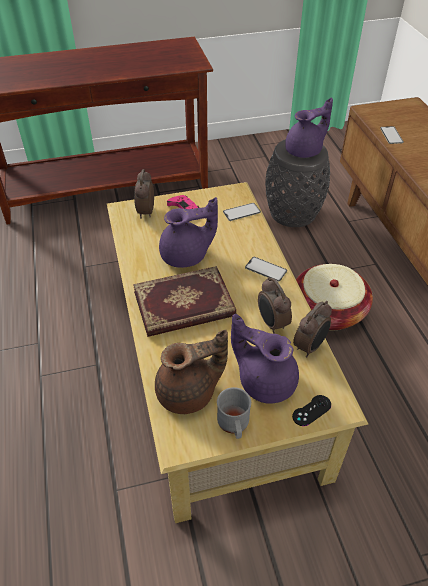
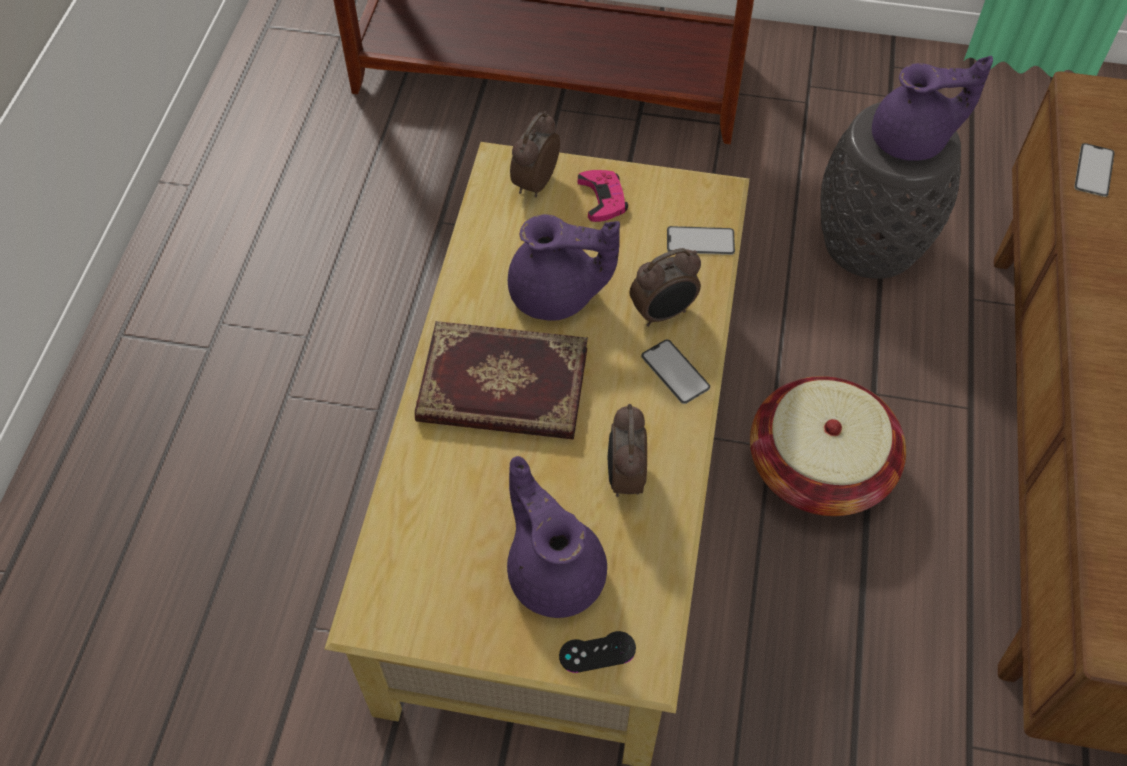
camera: 25 degrees right, 10 degrees up
brown teapot [155,329,228,414] -> none
grey mug [217,387,251,439] -> none
alarm clock [293,301,332,358] -> alarm clock moved to [630,248,701,327]

